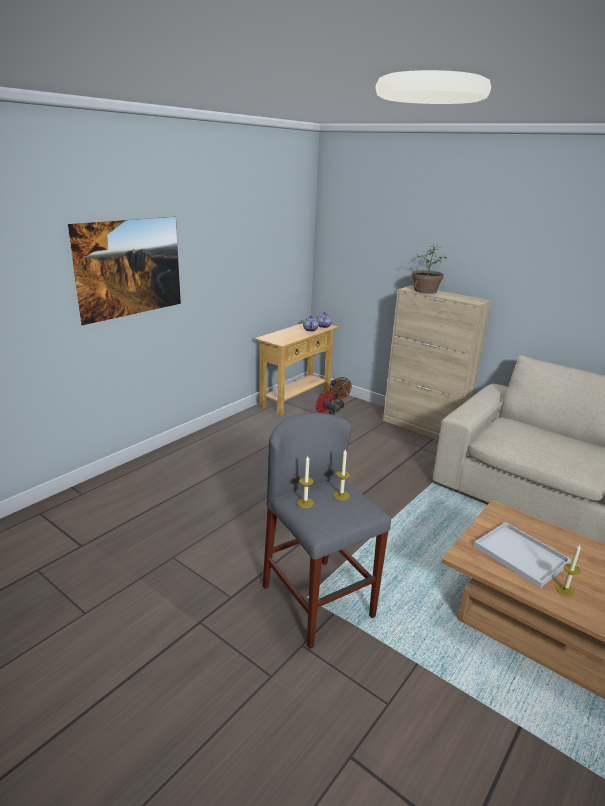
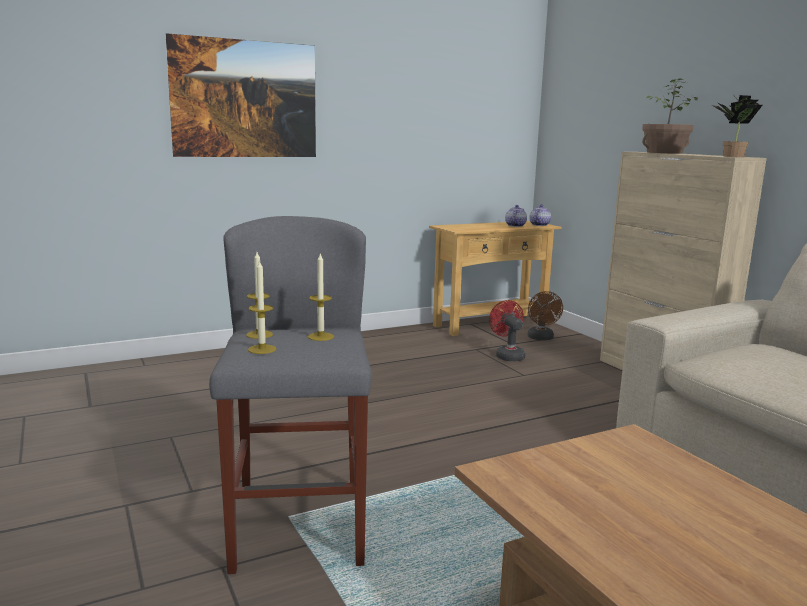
camera: 25 degrees right, 10 degrees down
white tray [474,522,572,588] -> none
candle [556,545,581,597] -> candle moved to [248,260,277,354]
none -> potted plant [712,94,762,157]

